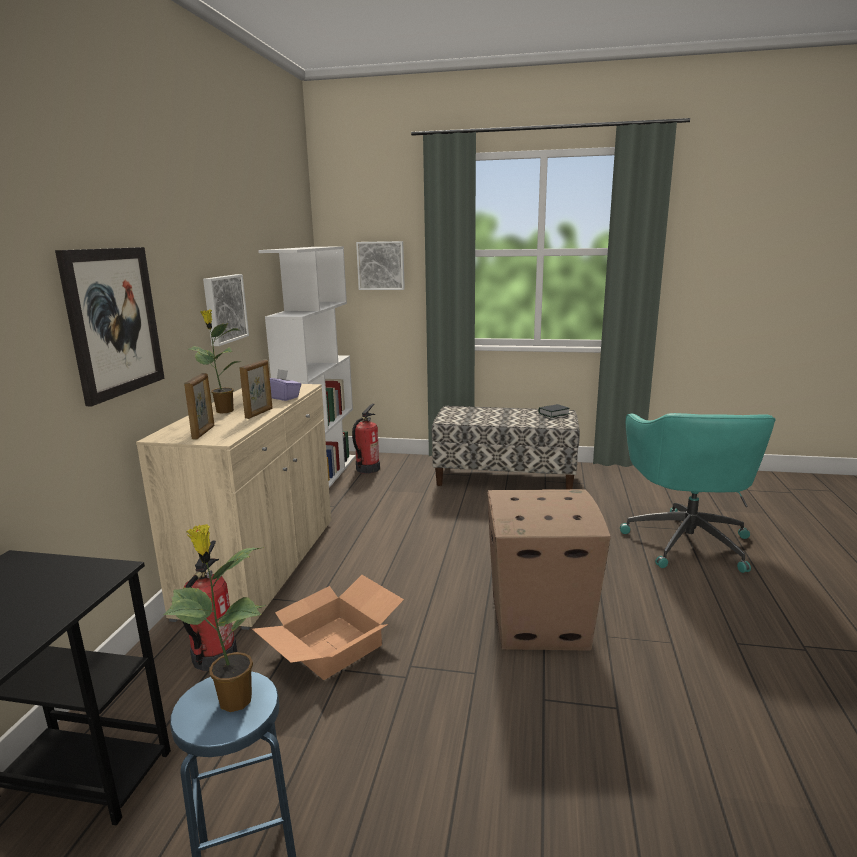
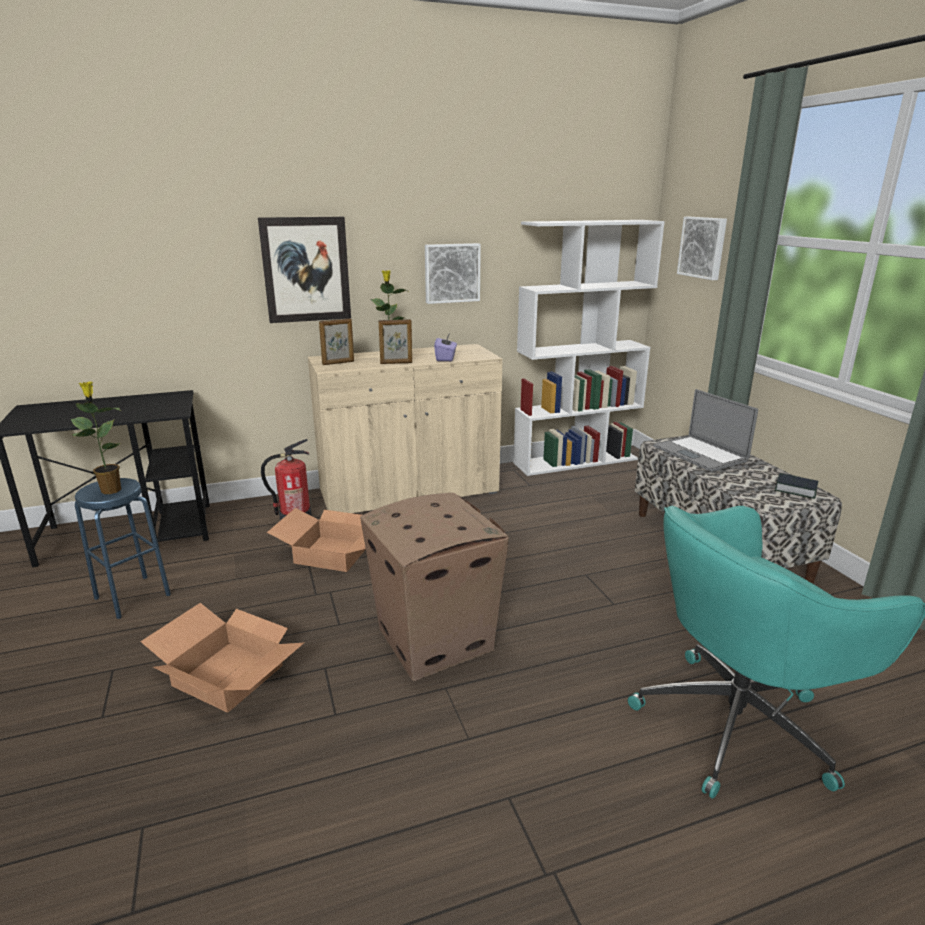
camera: 60 degrees right, 5 degrees up
fire extinguisher [352,403,380,474] -> none
none -> cardboard box [140,603,304,712]
none -> laptop [653,389,758,472]

